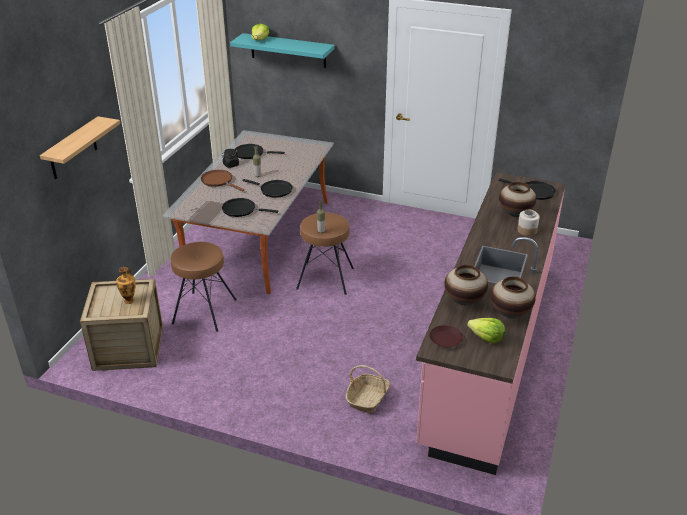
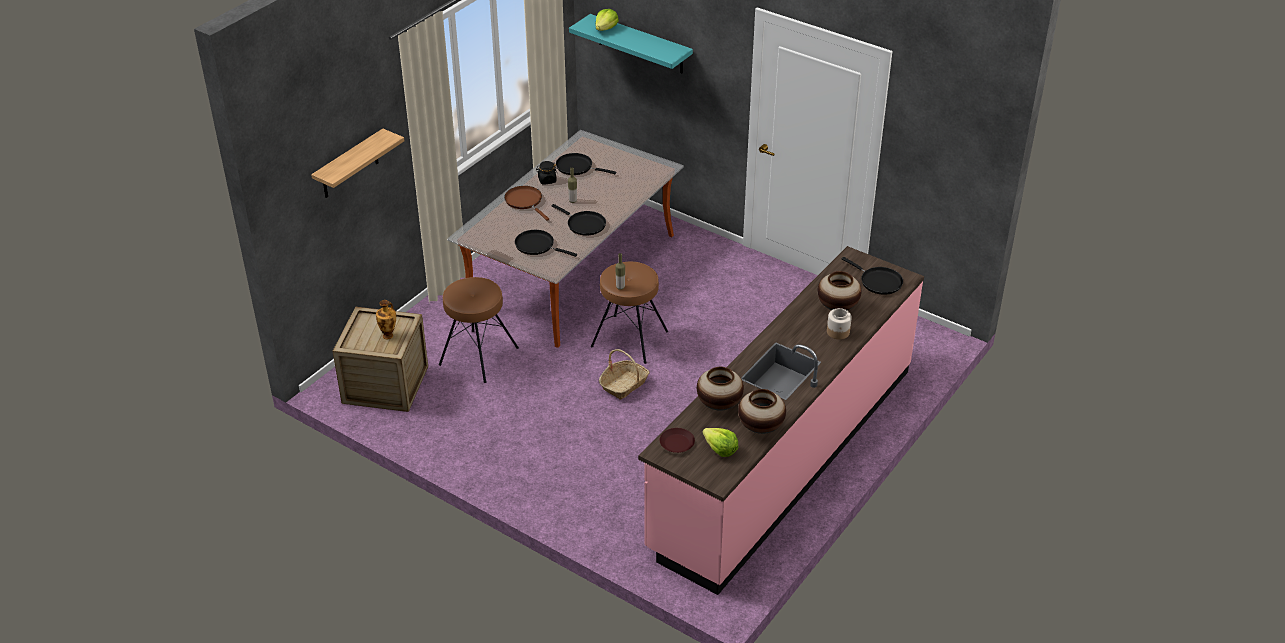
camera: 15 degrees right, 5 degrees up
basket [346,365,390,414] -> basket moved to [599,349,650,400]

